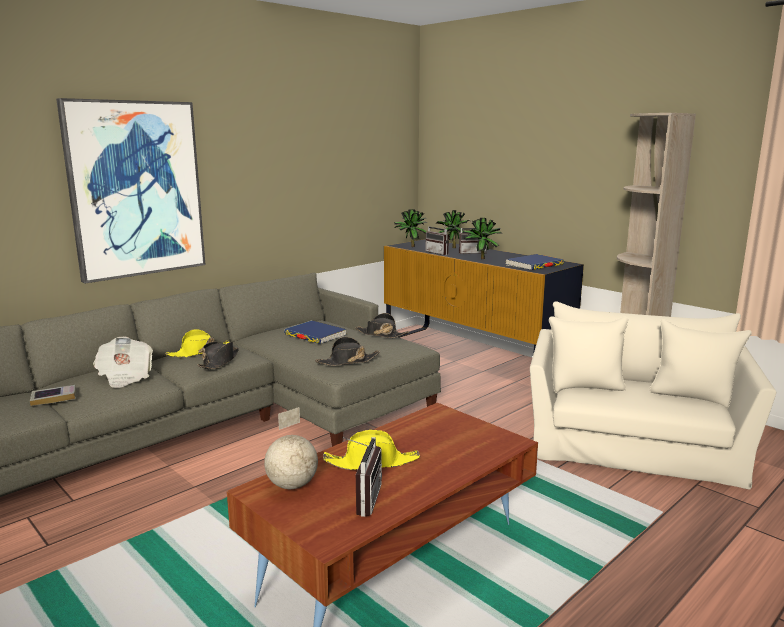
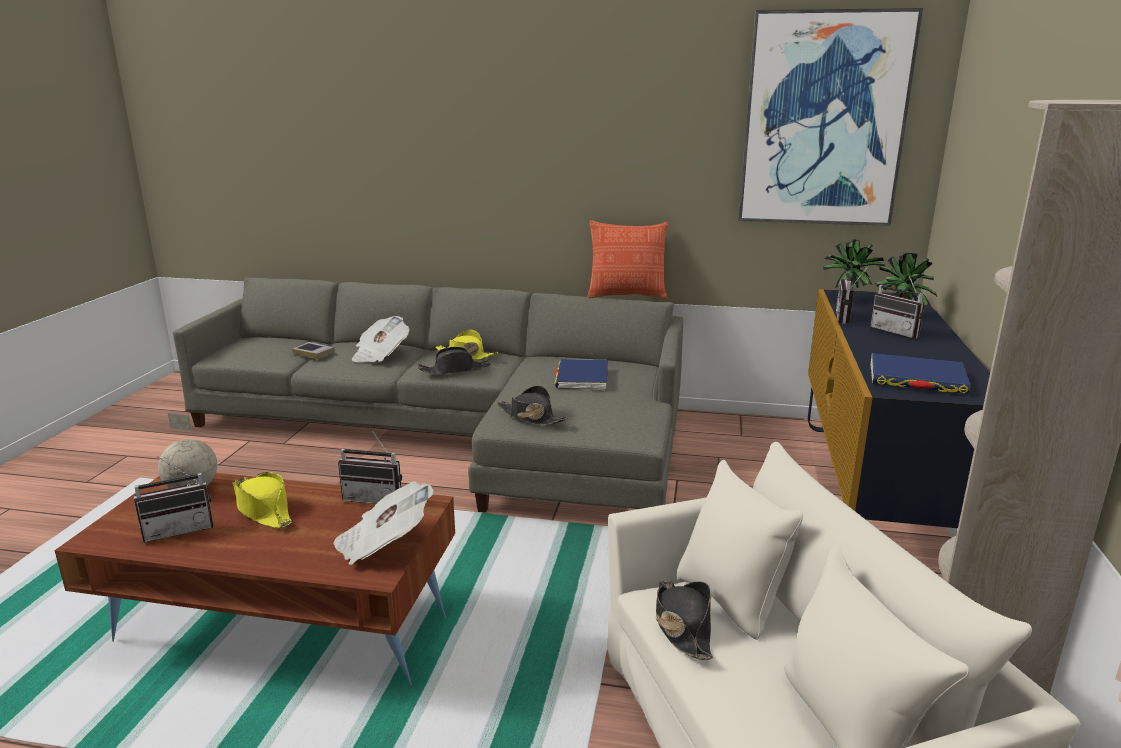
camera: 55 degrees right, 5 degrees up
picture [56,98,205,283] -> picture moved to [738,8,923,226]
black hat [355,313,409,338] -> black hat moved to [656,580,713,660]
potted plant [463,218,503,259] -> none
none -> newspaper [333,481,434,565]
none -> radio [338,428,402,504]
none -> orange pillow [587,220,668,299]

